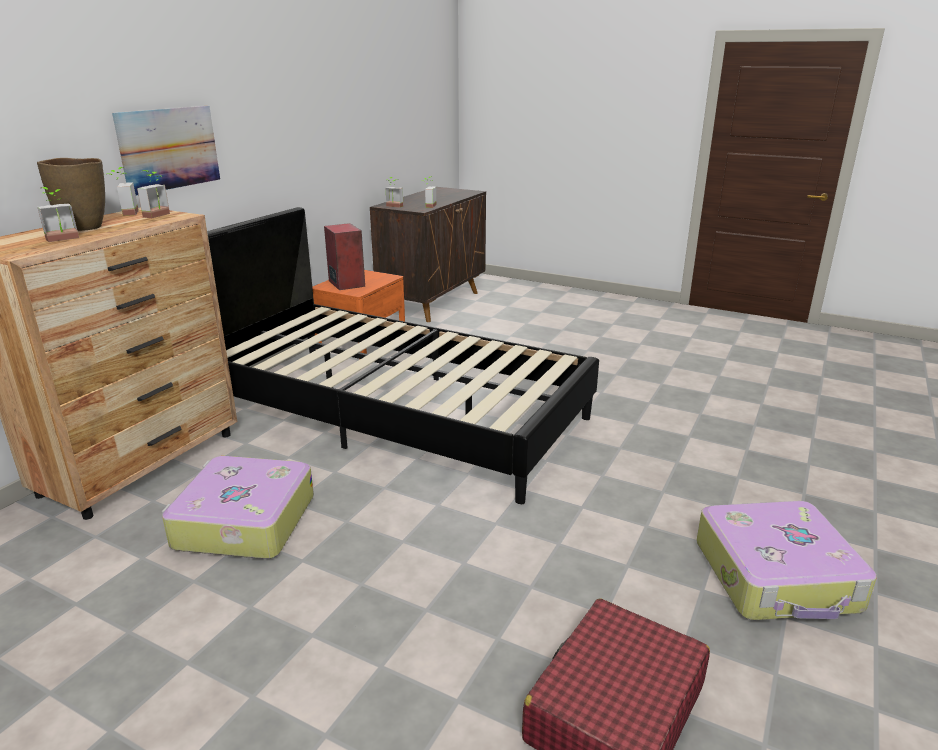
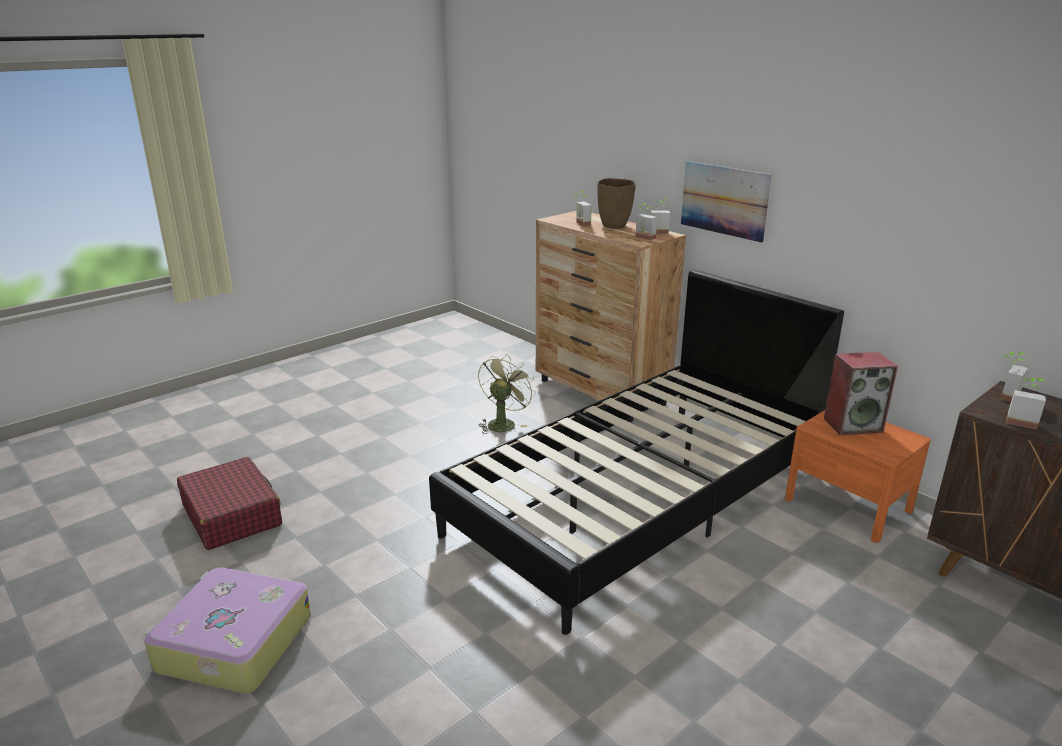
camera: 110 degrees right, 0 degrees up
suitcase [162,456,314,559] -> green fan [478,354,536,434]

